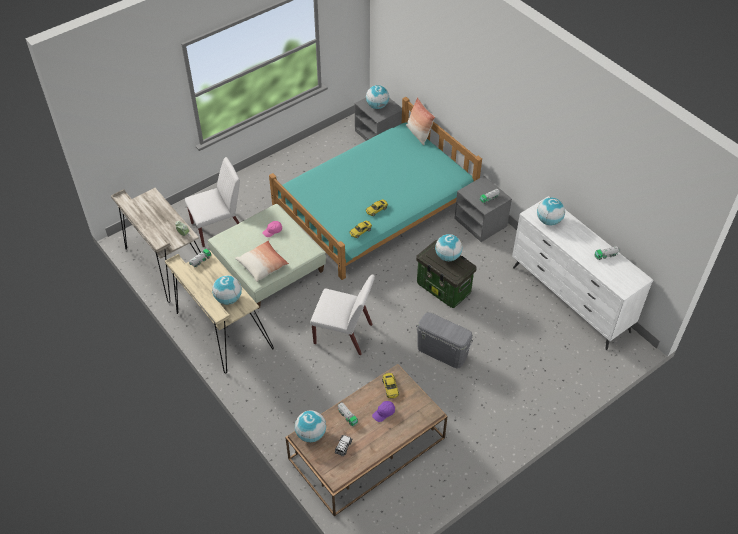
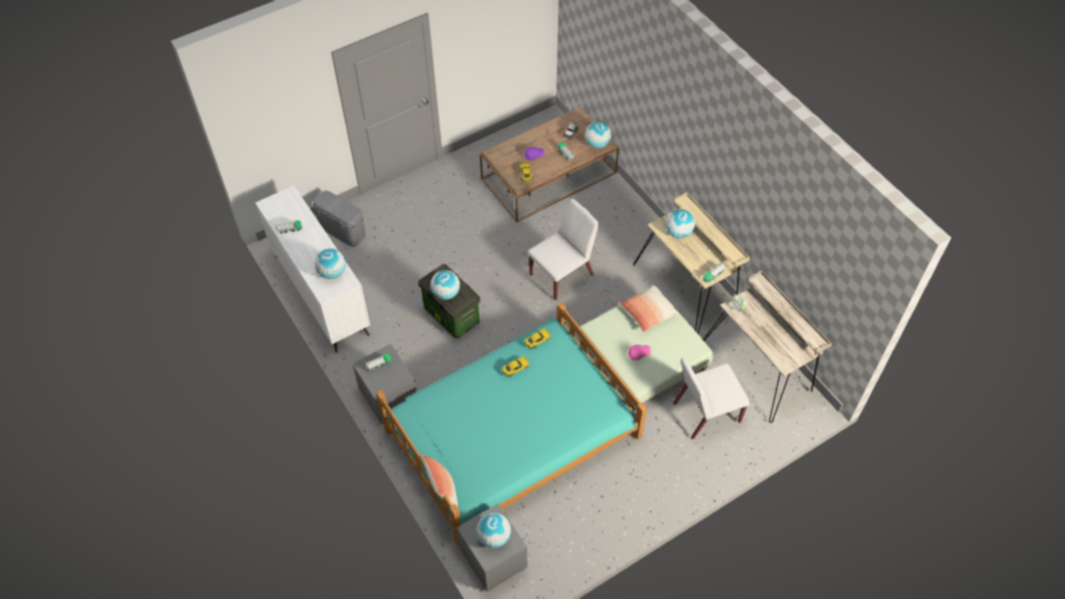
camera: 175 degrees left, 5 degrees up
white chair [310,274,375,355] -> white chair turned 120 degrees clockwise [528,198,599,300]
grey storage box [416,312,473,369] -> grey storage box moved to [313,191,366,247]

